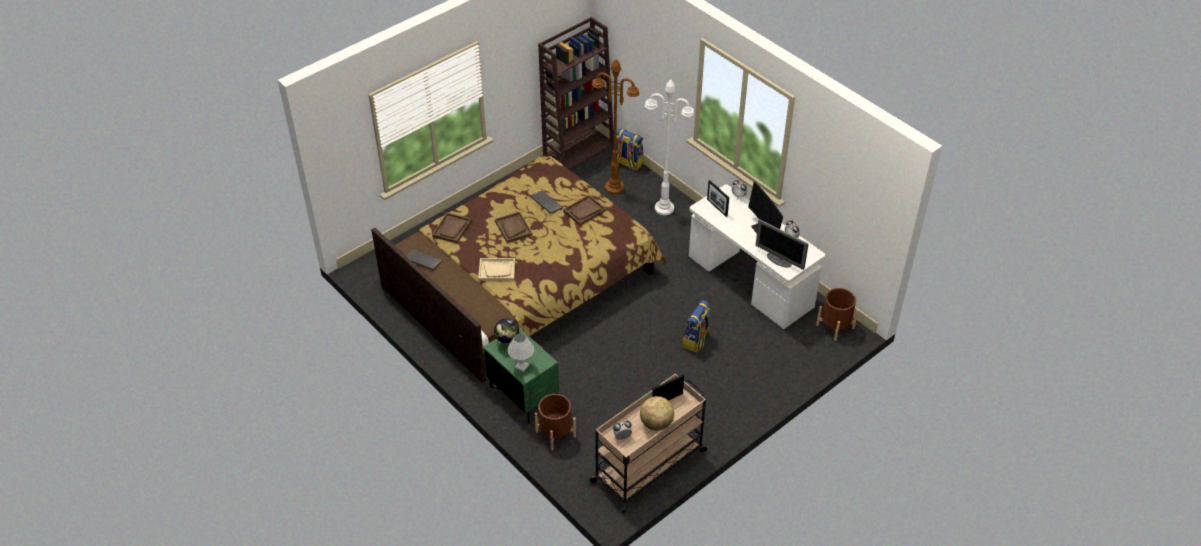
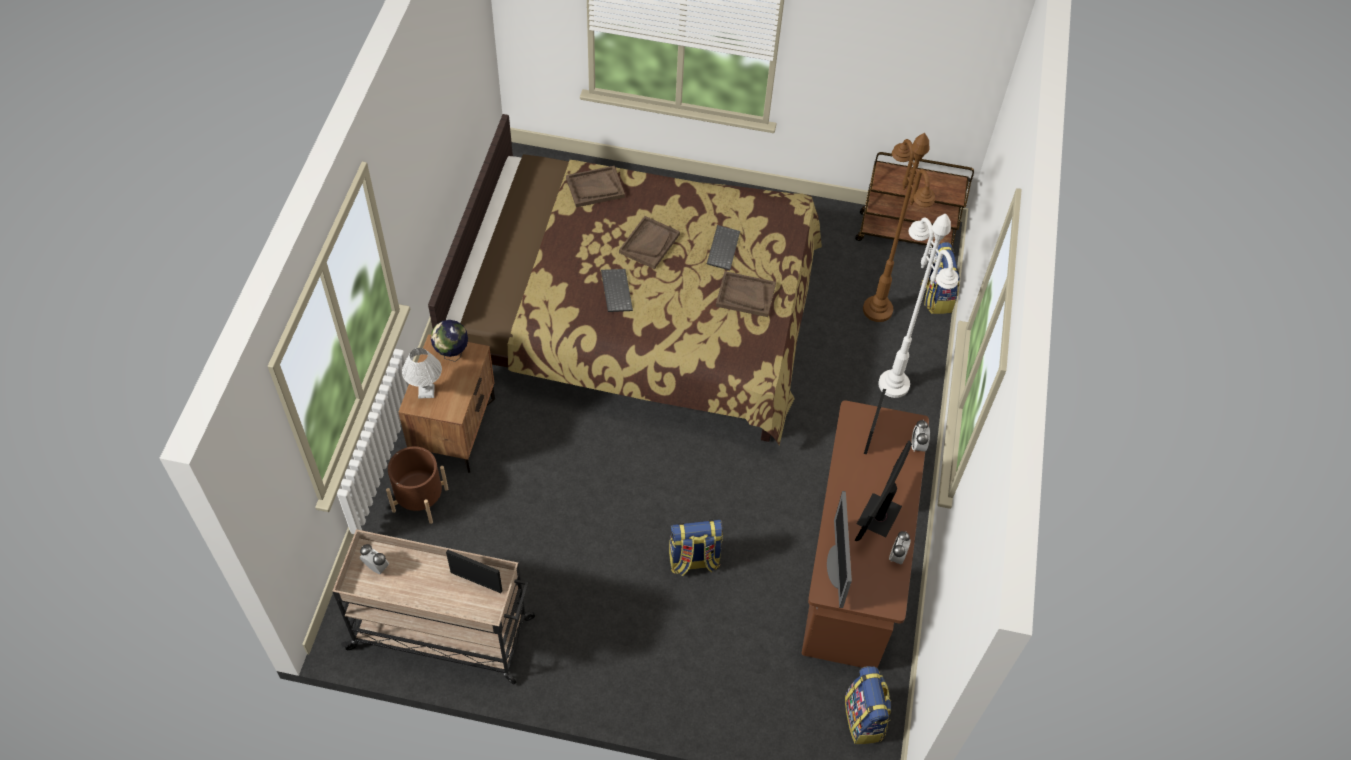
camera: 50 degrees right, 10 degrees up
keyboard [406,249,442,270] -> keyboard moved to [601,269,633,312]
beige tray [478,258,515,281] -> none
green nightstand [483,328,559,424] -> brown nightstand [398,334,495,473]
brown bookcase [538,17,614,170] -> brown cart [855,152,974,248]
globe [640,396,674,431] -> none
white desk [689,184,825,329] -> brown desk [802,400,929,668]
brown planter [816,288,858,341] -> backpack [845,666,891,744]

